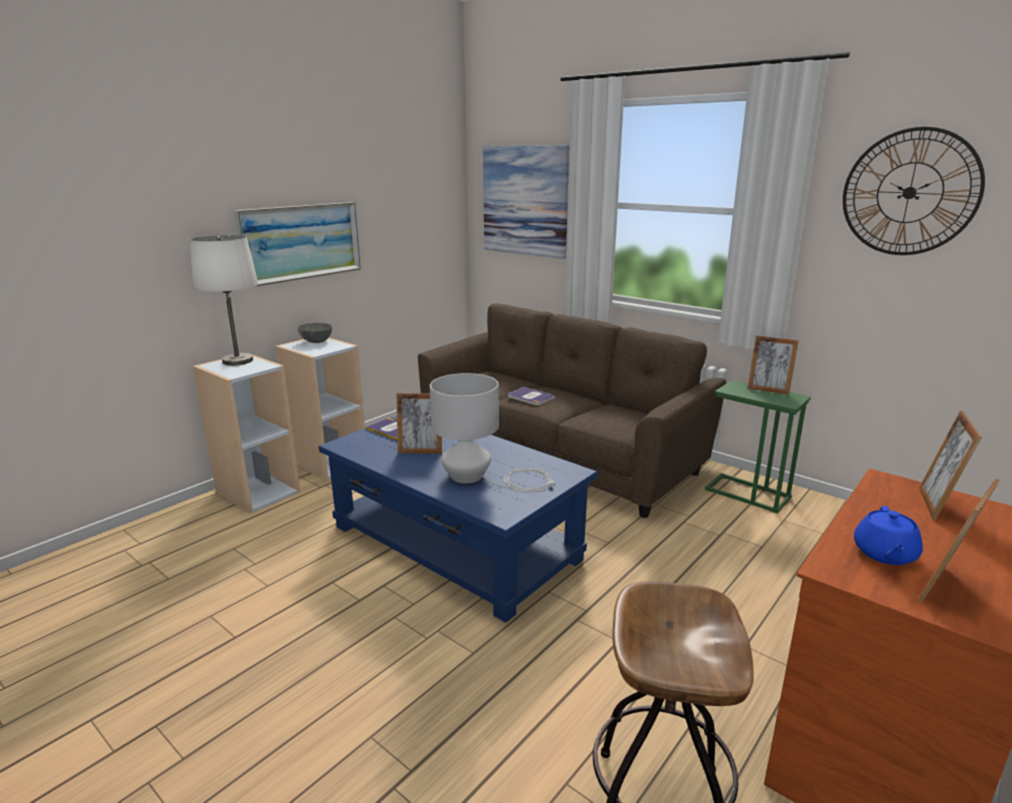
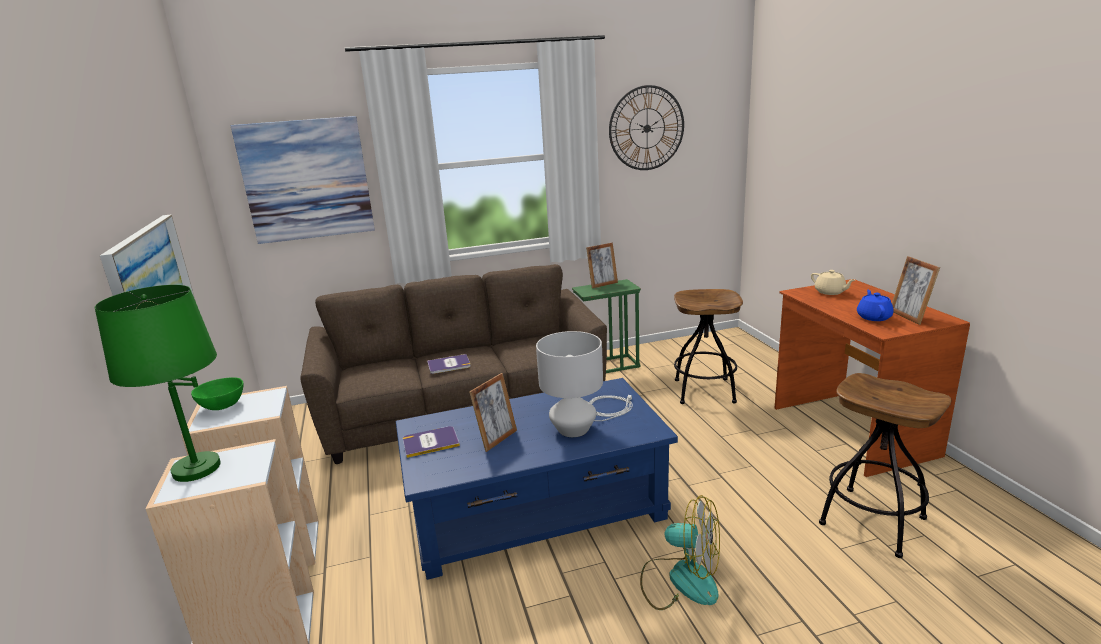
camera: 55 degrees left, 0 degrees up
white table lamp [190,235,258,366] -> green table lamp [95,285,221,482]
grey bowl [297,323,332,343] -> green bowl [191,377,244,410]
blue teapot [854,506,923,565] -> blue teapot turned 135 degrees counterclockwise [857,290,894,321]
picture frame [919,410,982,520] -> beige teapot [811,270,855,295]
none -> fan [640,495,720,610]
none -> brown stool [674,289,743,404]

